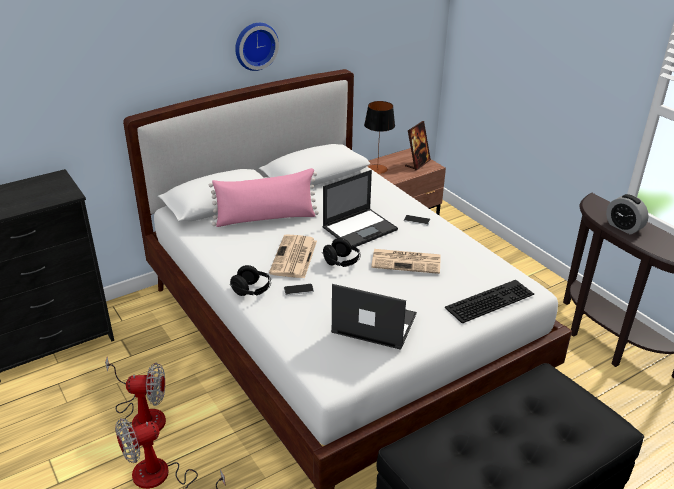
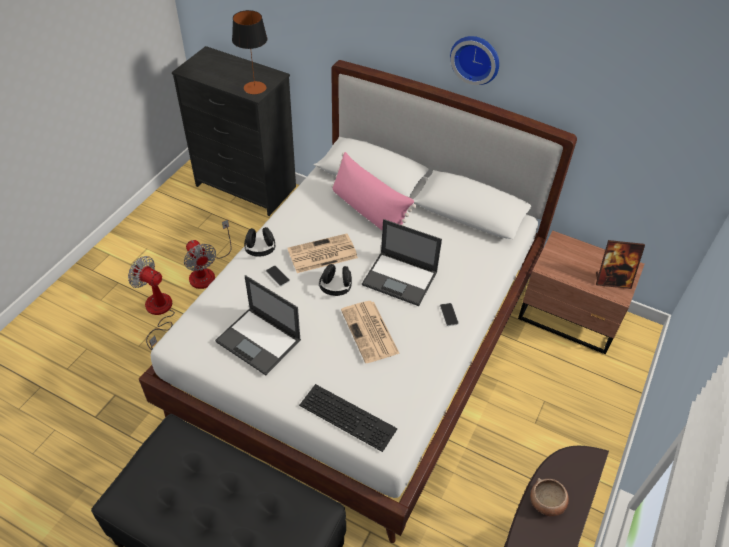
camera: 60 degrees right, 15 degrees up
laptop [331,284,417,350] -> laptop turned 135 degrees clockwise [215,275,301,376]
table lamp [364,101,395,174] -> table lamp moved to [232,10,267,94]
alarm clock [606,194,649,234] -> bowl [530,478,569,516]

